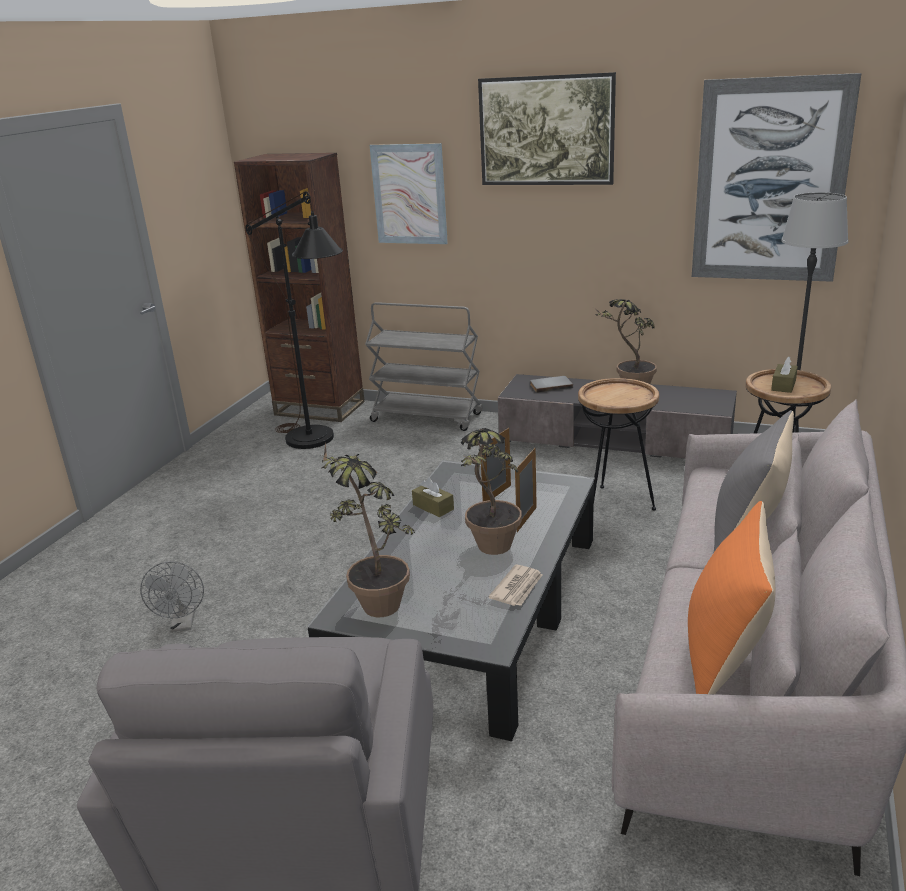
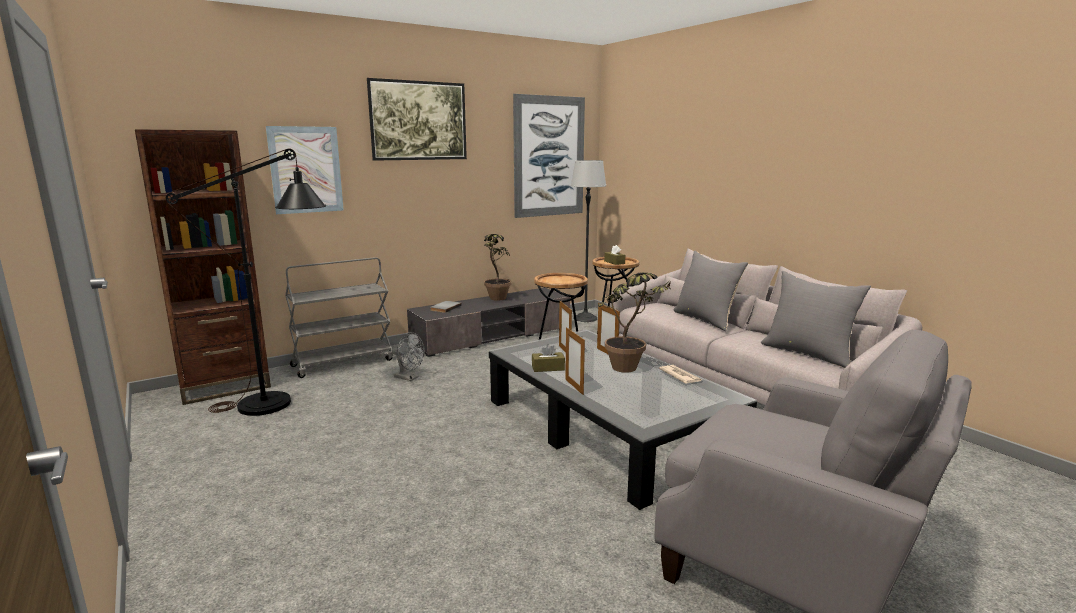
camera: 55 degrees left, 10 degrees down
grey fan [140,562,204,632] -> grey fan moved to [392,332,425,381]
potted plant [321,441,415,617] -> none
orange pillow [688,501,775,694] -> grey pillow [761,271,871,368]
none -> picture frame [565,327,585,395]

